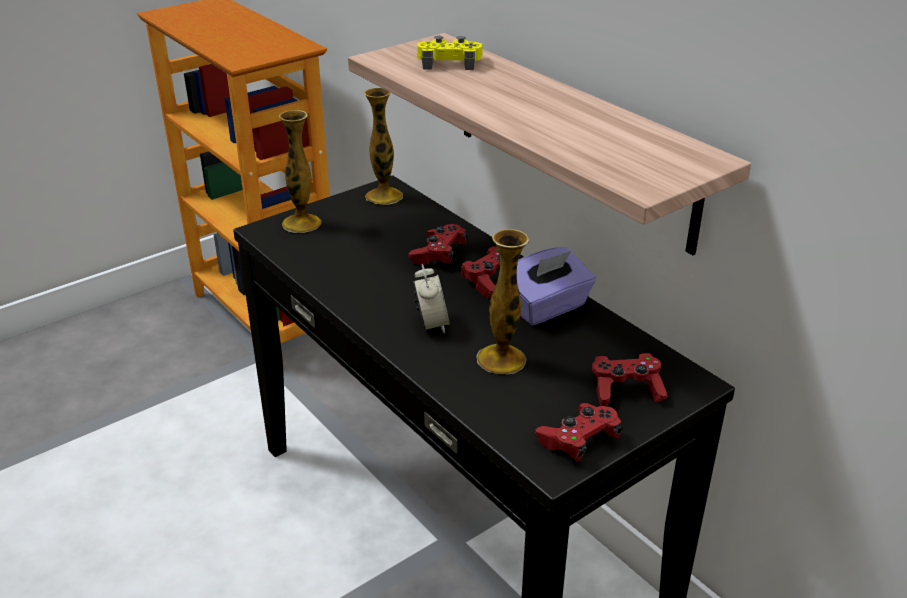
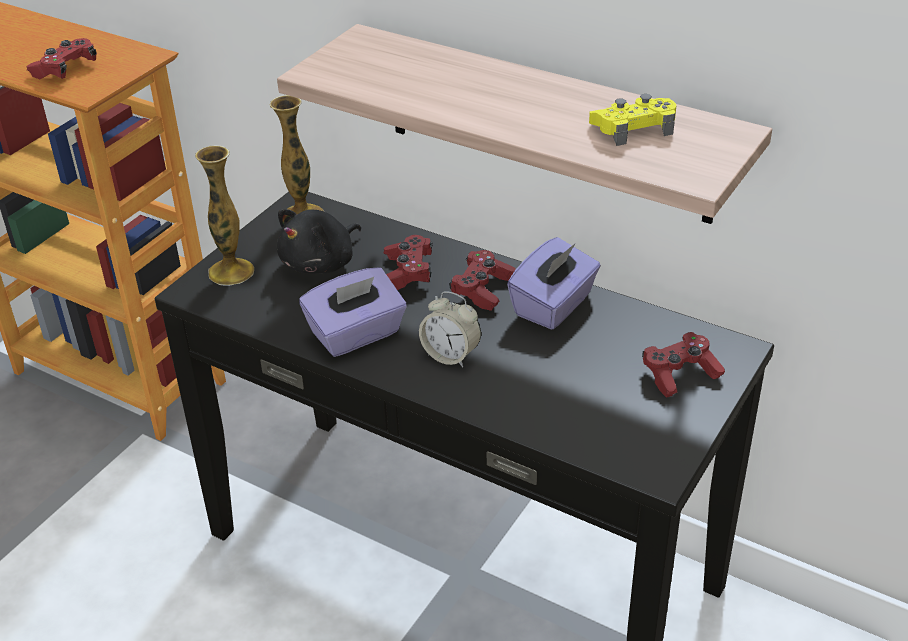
camera: 20 degrees left, 5 degrees up
alarm clock [413,264,450,334] -> alarm clock turned 150 degrees clockwise [419,291,481,367]
yellow game controller [417,36,483,70] -> yellow game controller moved to [589,94,676,146]
vase [477,229,529,374] -> none
red game controller [535,403,623,462] -> red game controller moved to [26,38,97,79]
none -> black plush toy [277,209,361,274]
none -> purple tissue box [299,268,407,357]

